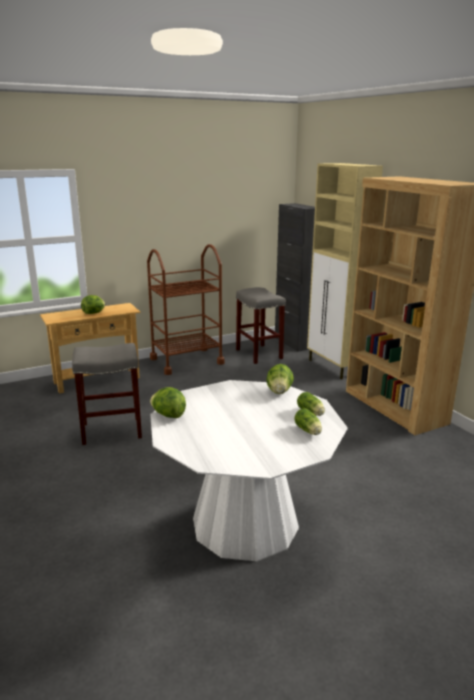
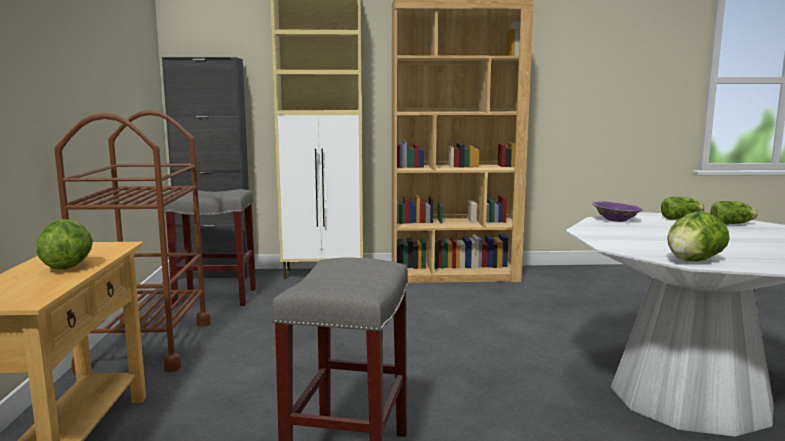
camera: 65 degrees left, 10 degrees down
lettuce [266,364,294,394] -> purple bowl [592,201,643,222]

